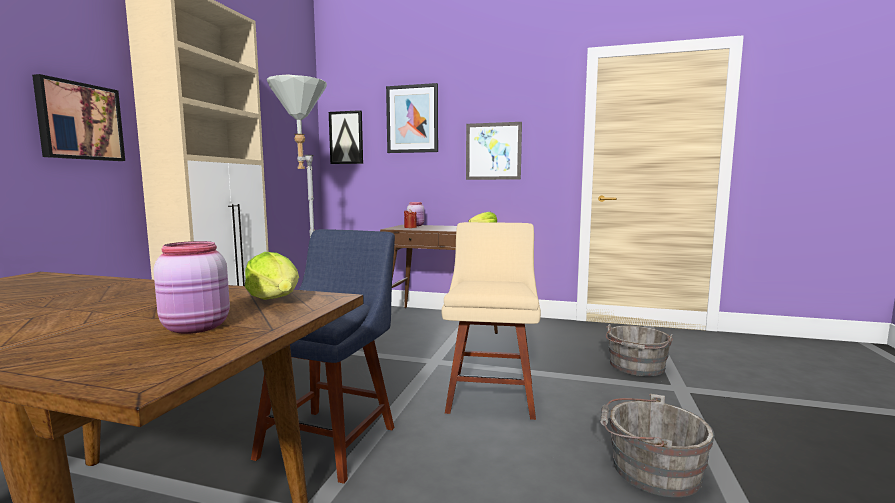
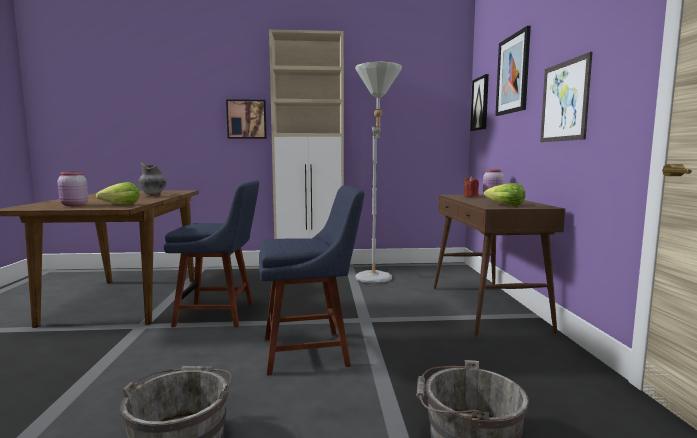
camera: 70 degrees right, 0 degrees up
beige chair [442,222,541,420] -> blue chair [259,185,365,376]
none -> grey vase [138,162,168,196]

